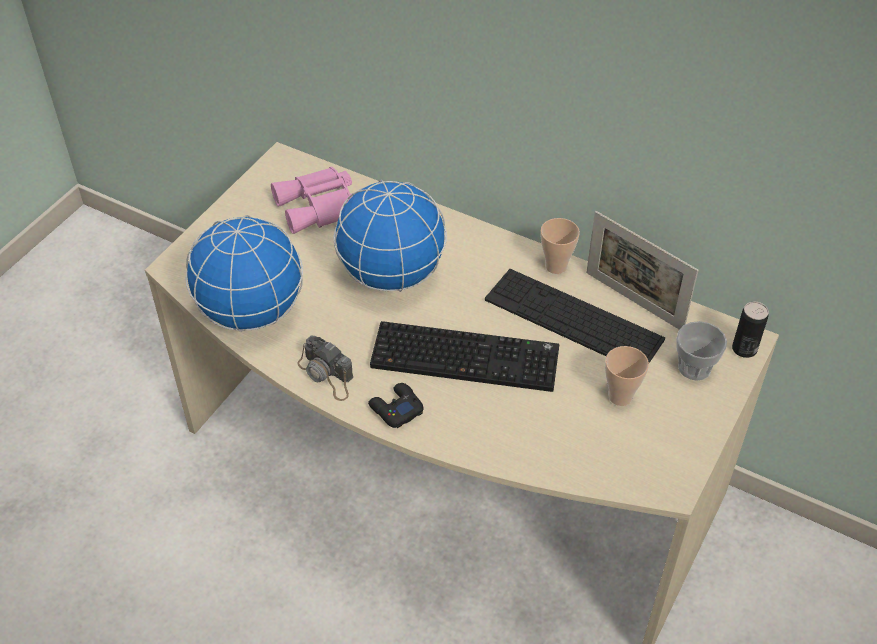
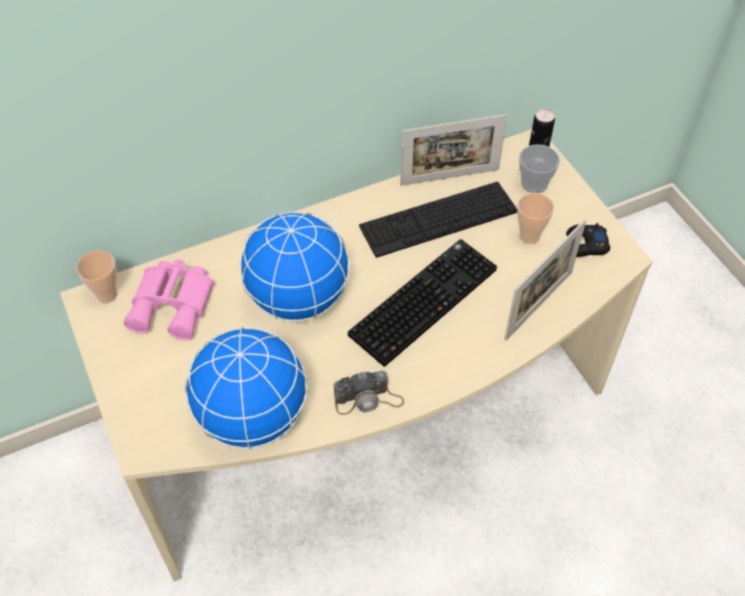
camera: 55 degrees left, 5 degrees up
black game controller [368,383,424,428] -> black game controller moved to [566,223,611,257]
cup [540,218,580,274] -> cup moved to [76,251,118,303]
none -> picture frame [505,219,586,341]

